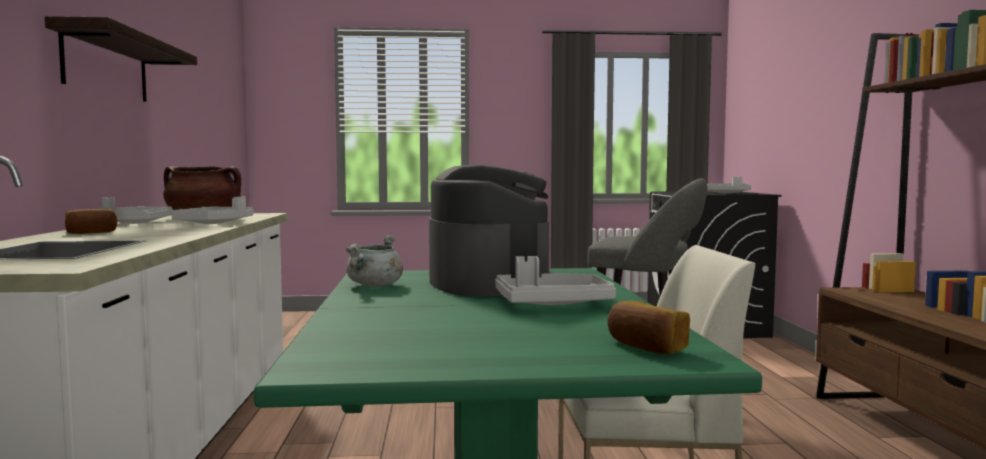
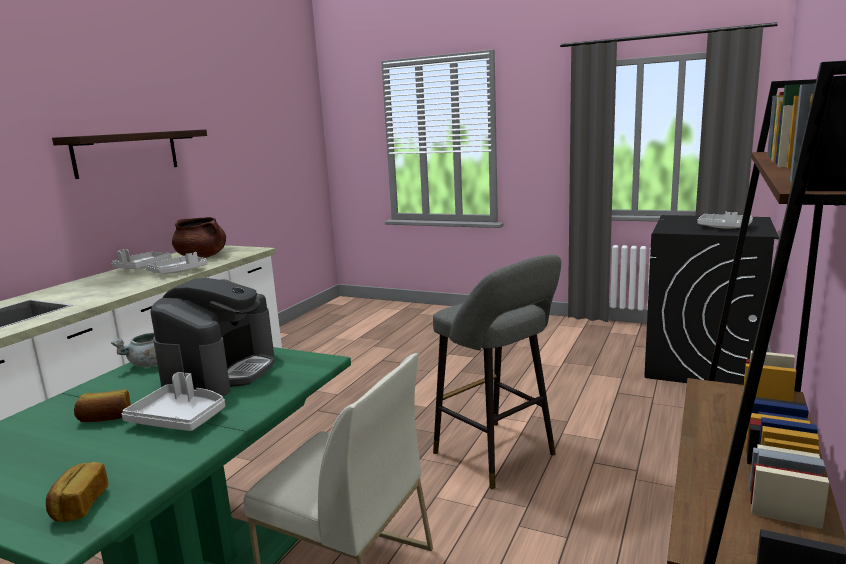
camera: 30 degrees right, 10 degrees up
bread [65,209,117,234] -> bread moved to [74,389,131,422]

